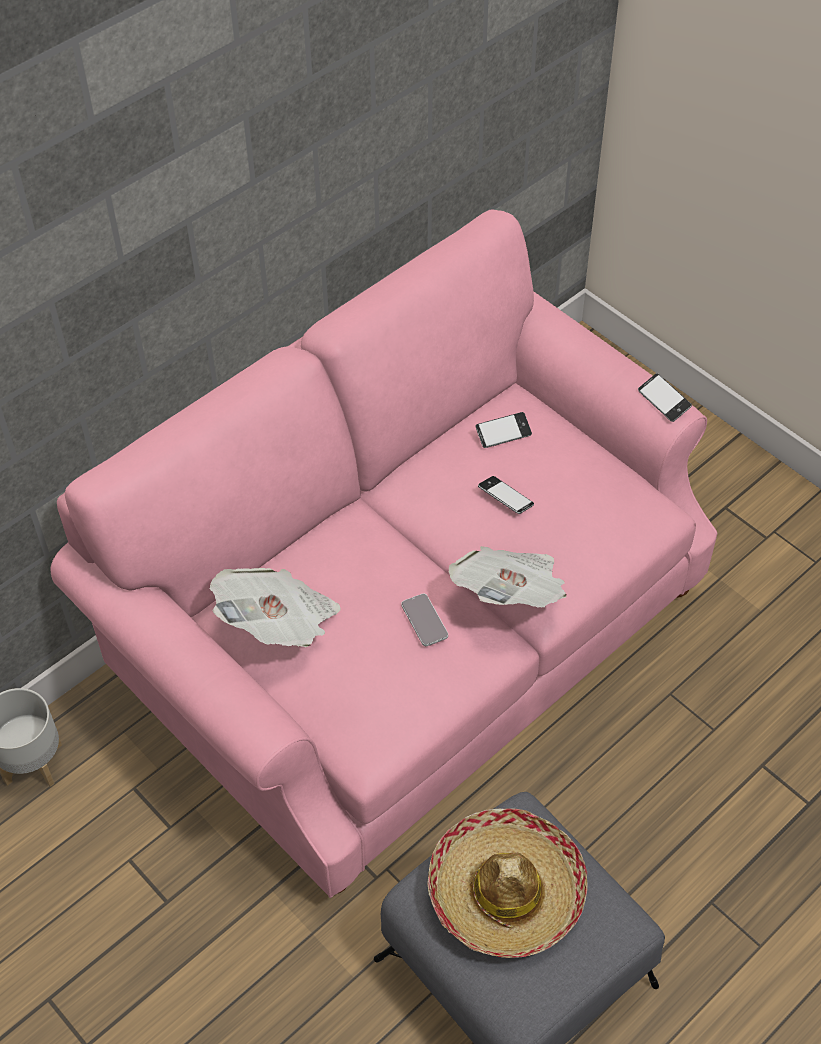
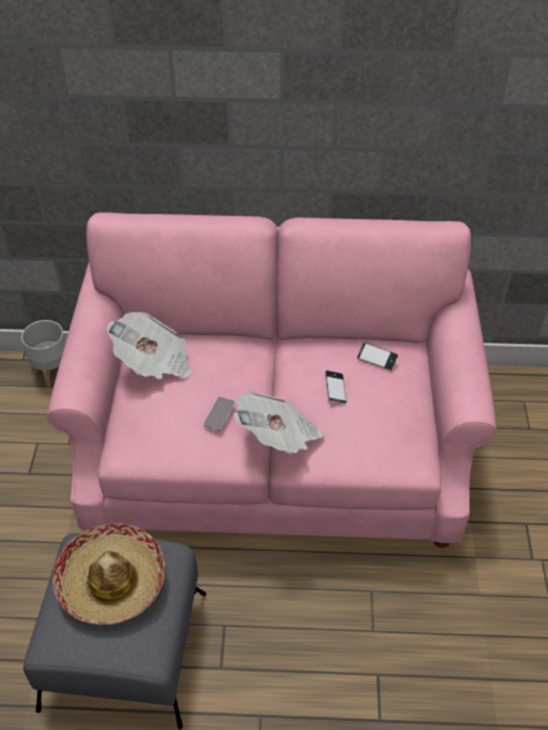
camera: 45 degrees right, 5 degrees down
phone [638,373,692,422] -> none

